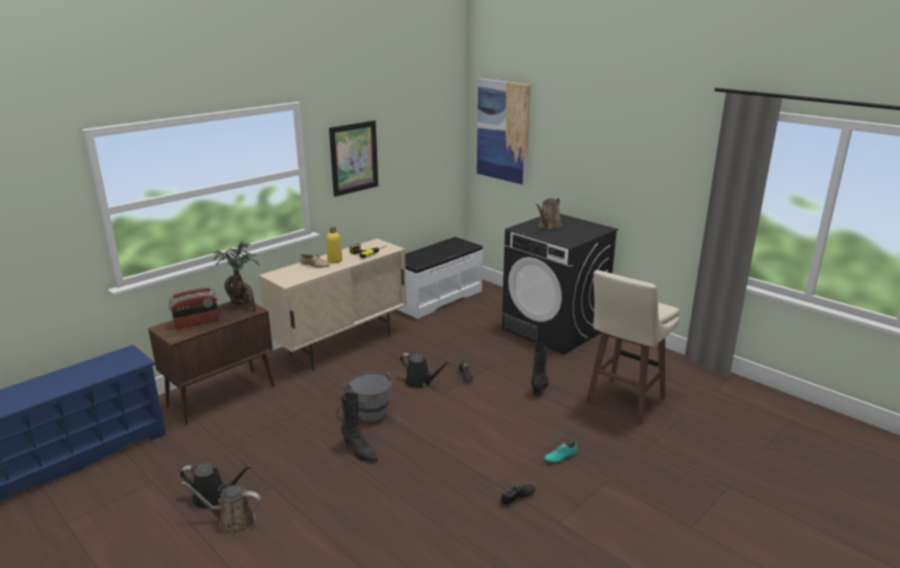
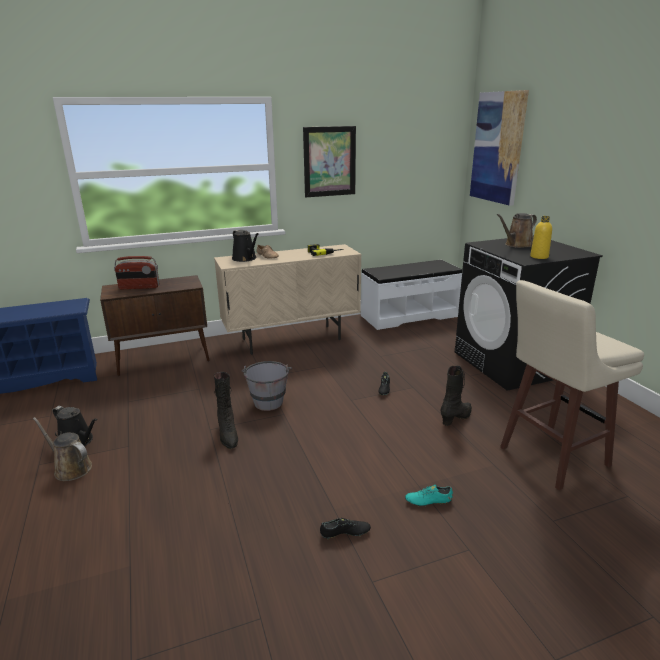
camera: 25 degrees right, 0 degrees up
potted plant [214,241,260,311] -> none
yellow bottle [327,227,342,263] -> yellow bottle moved to [530,216,552,259]
black watering can [400,353,451,389] -> black watering can moved to [232,230,259,262]

